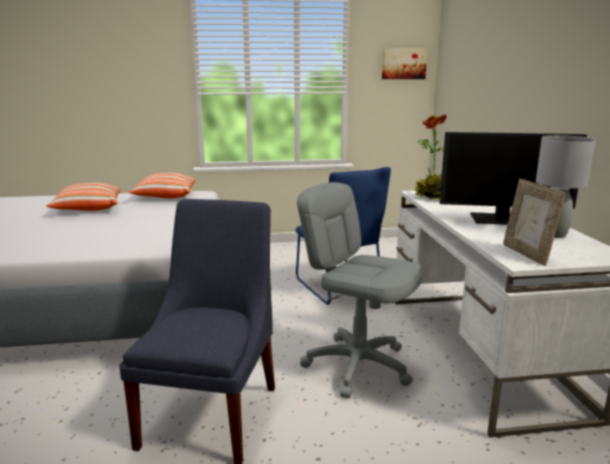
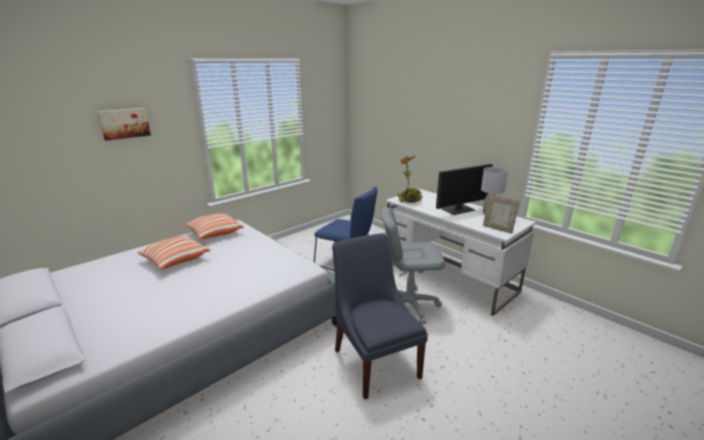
camera: 35 degrees left, 5 degrees up
picture [382,48,427,79] -> picture moved to [97,108,151,141]

